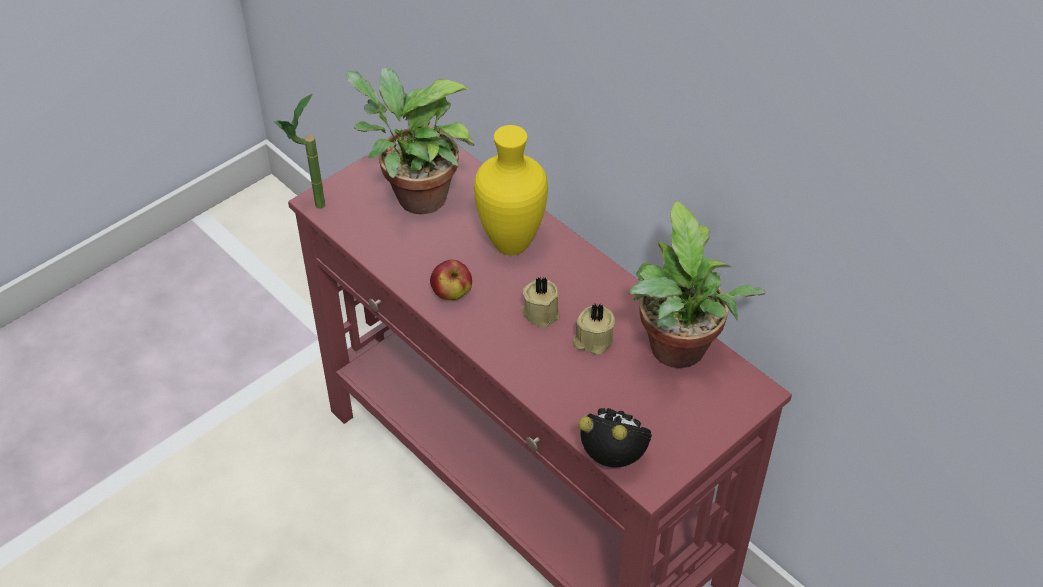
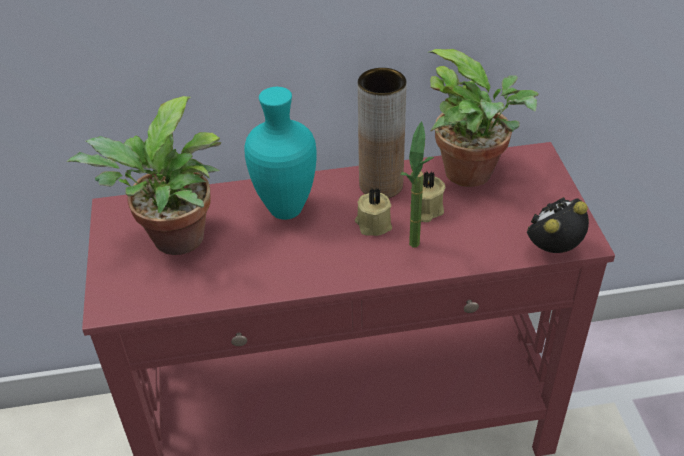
camera: 55 degrees left, 5 degrees down
potted plant [274,94,325,209] -> potted plant moved to [400,121,434,247]
apple [430,260,472,300] -> none
yellow vase [474,125,548,255] -> turquoise vase [244,87,317,220]
none -> brown vase [358,68,407,198]

